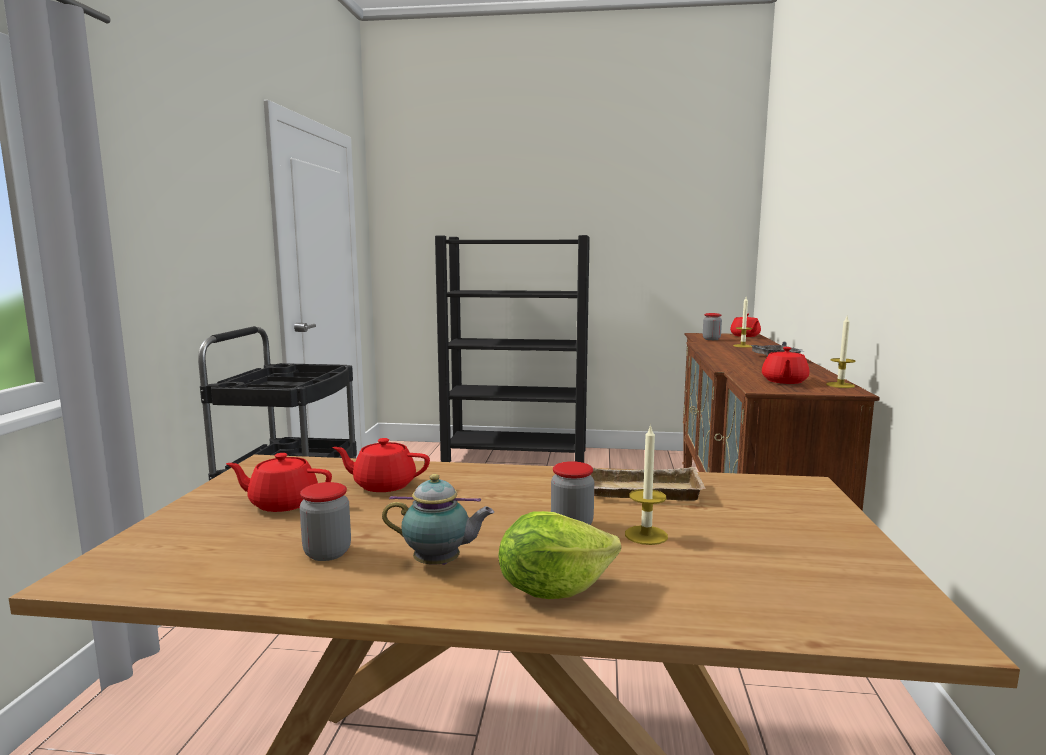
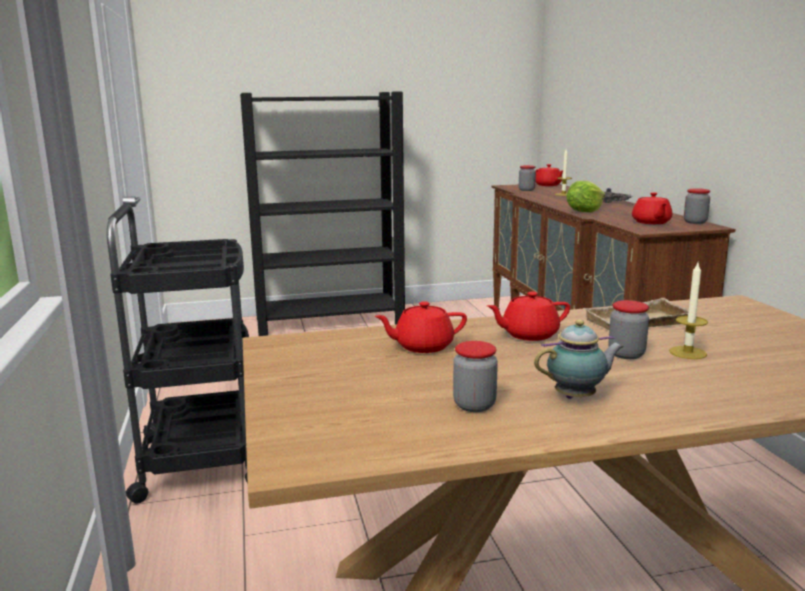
camera: 20 degrees left, 5 degrees up
red teapot [226,453,332,512] -> red teapot moved to [487,292,570,341]
lettuce [499,511,621,599] -> lettuce moved to [566,181,605,213]
candle [826,316,855,388] -> jar [684,188,710,224]

